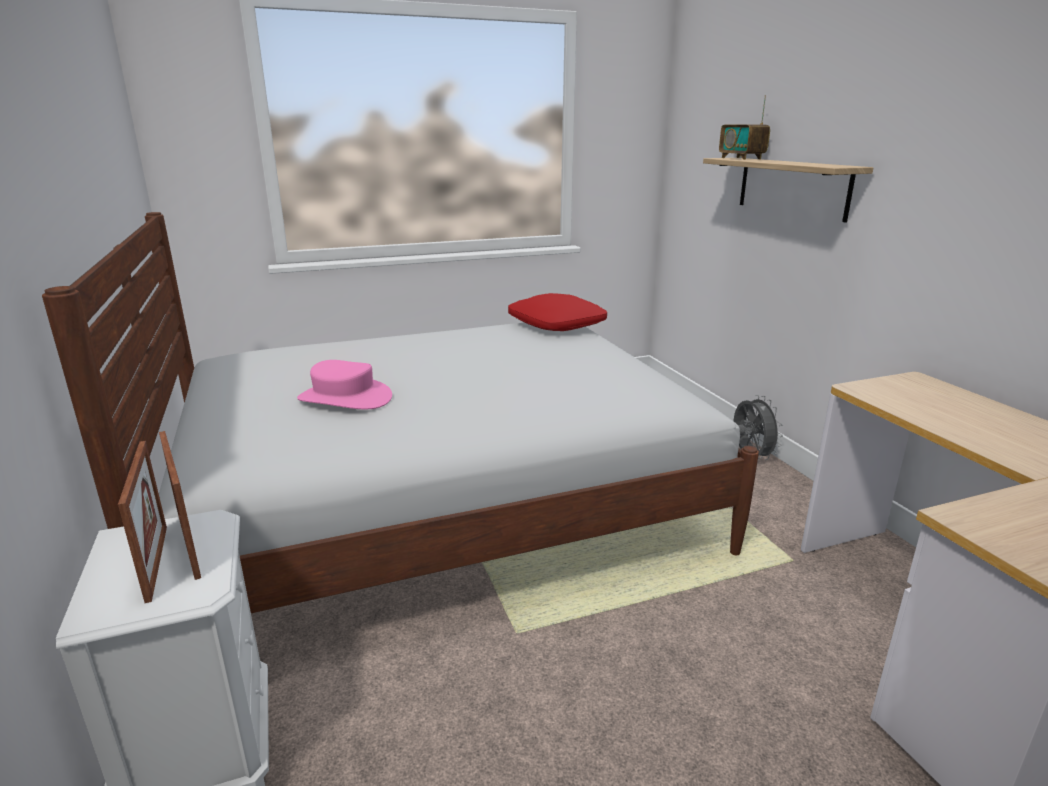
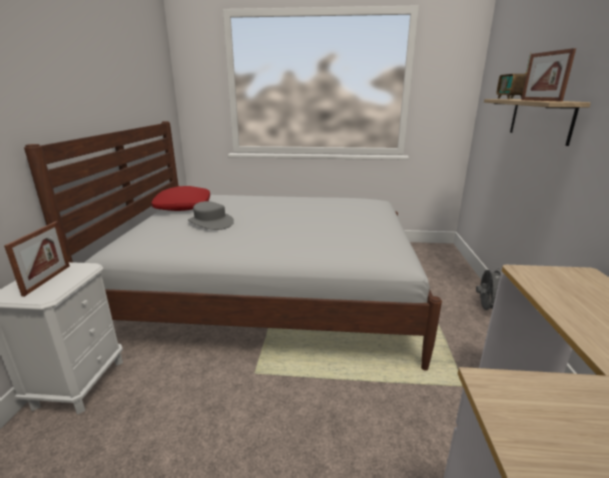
camera: 25 degrees right, 0 degrees up
picture frame [159,431,201,580] -> picture frame moved to [521,48,576,101]
pink hat [297,360,392,409] -> grey hat [188,201,234,230]
red pillow [508,293,607,331] -> red pillow moved to [152,186,210,211]

